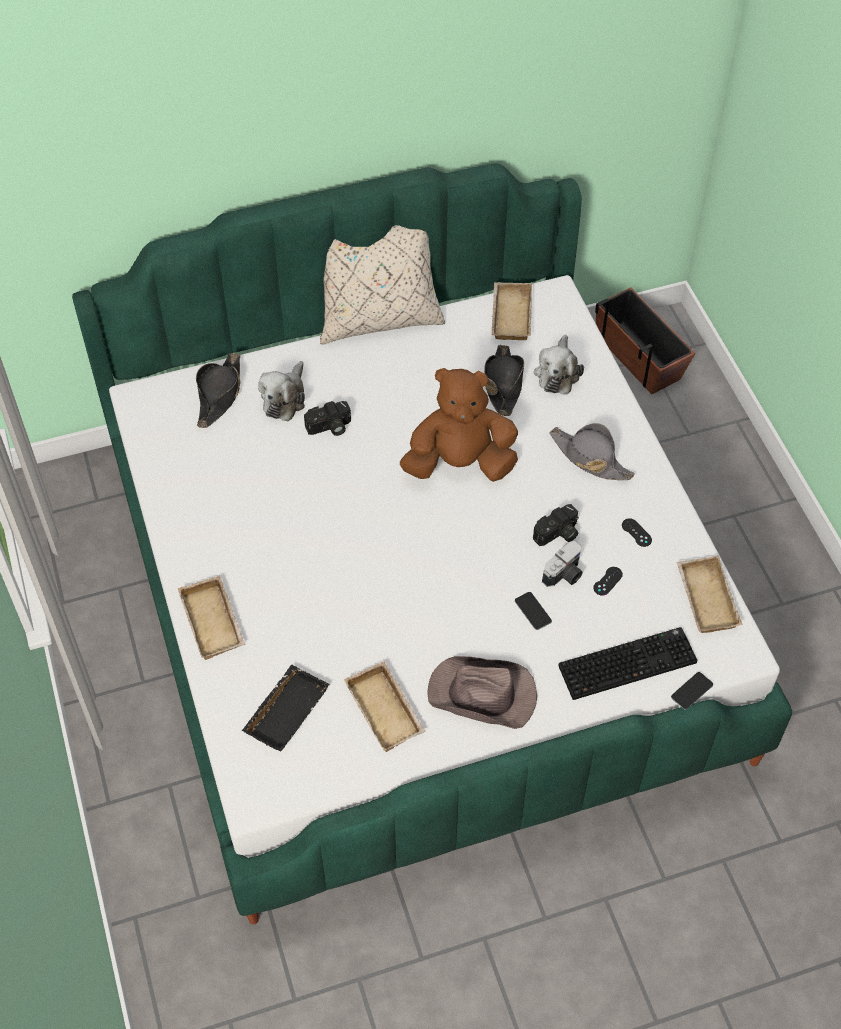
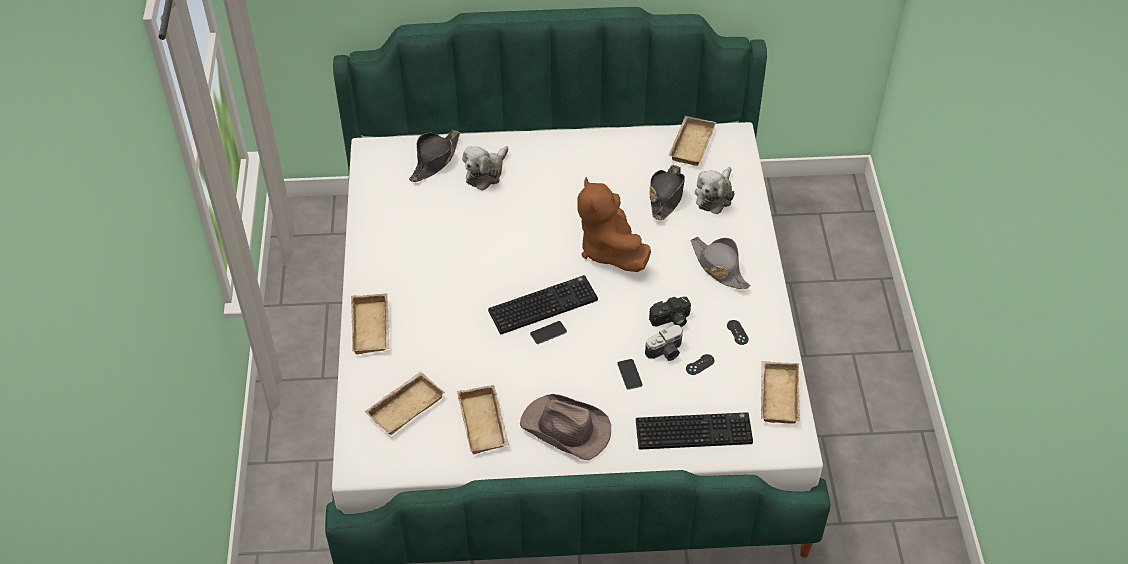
camera: 15 degrees right, 5 degrees down
black tray [242,665,330,751] -> beige tray [364,372,445,435]
camera [304,401,351,436] -> none
beige pillow [320,225,445,345] -> none
brown plush toy [400,368,518,482] -> brown plush toy turned 120 degrees counterclockwise [577,177,651,272]
planter [595,287,696,394] -> none
phone [671,672,713,710] -> phone moved to [530,321,567,344]
none -> keyboard [488,275,598,334]

